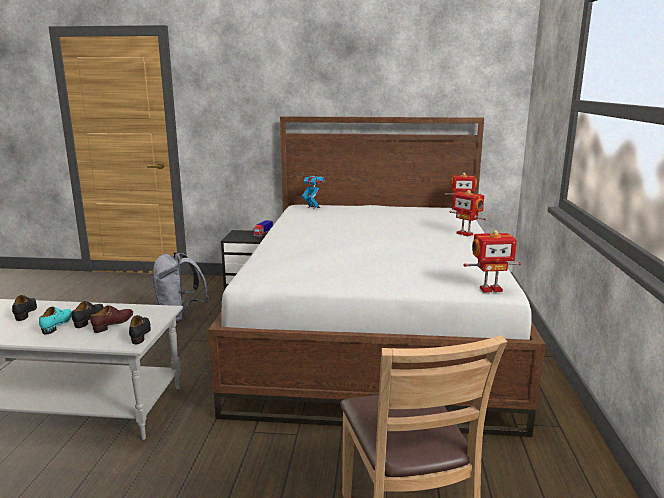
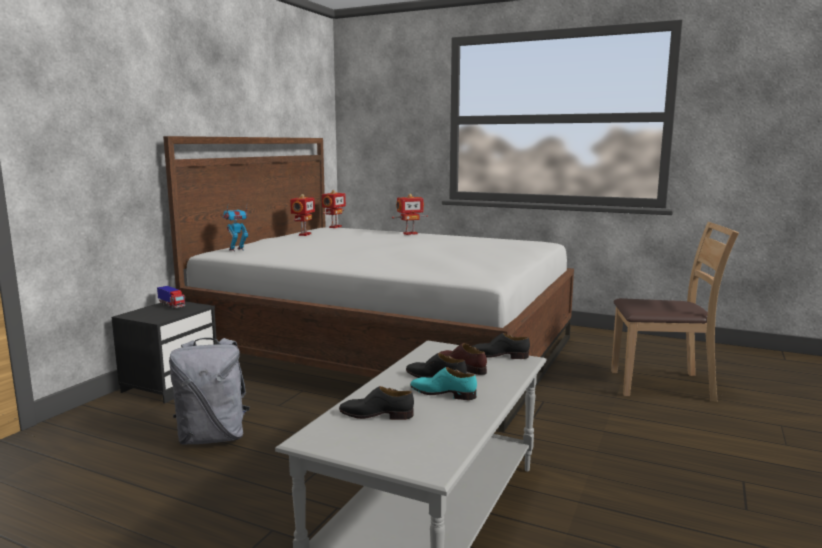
camera: 70 degrees left, 5 degrees down
toy robot [463,230,521,293] -> toy robot moved to [290,194,315,236]

